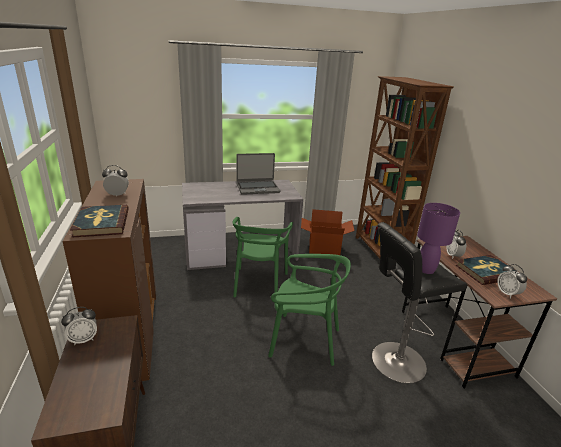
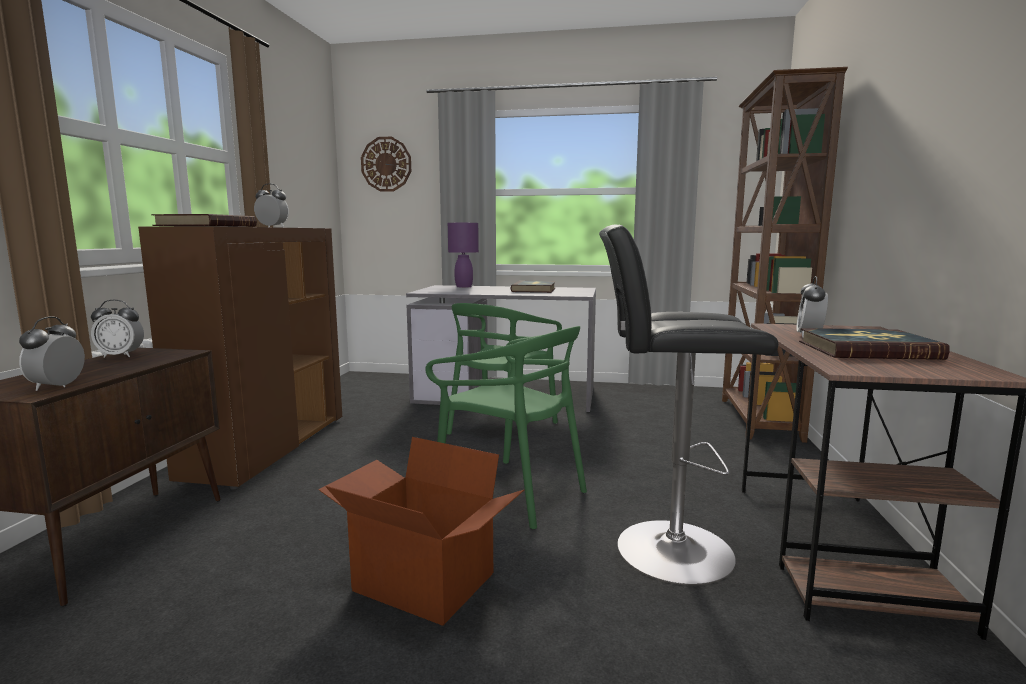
camera: 25 degrees right, 15 degrees down
laptop [236,153,280,195] -> book [511,281,556,293]
cardboard box [301,209,354,255] -> cardboard box moved to [319,437,524,626]
purple table lamp [417,203,460,274] -> purple table lamp moved to [448,223,479,288]
alarm clock [497,264,527,298] -> alarm clock moved to [19,317,85,391]
none -> wall clock [361,137,411,192]

